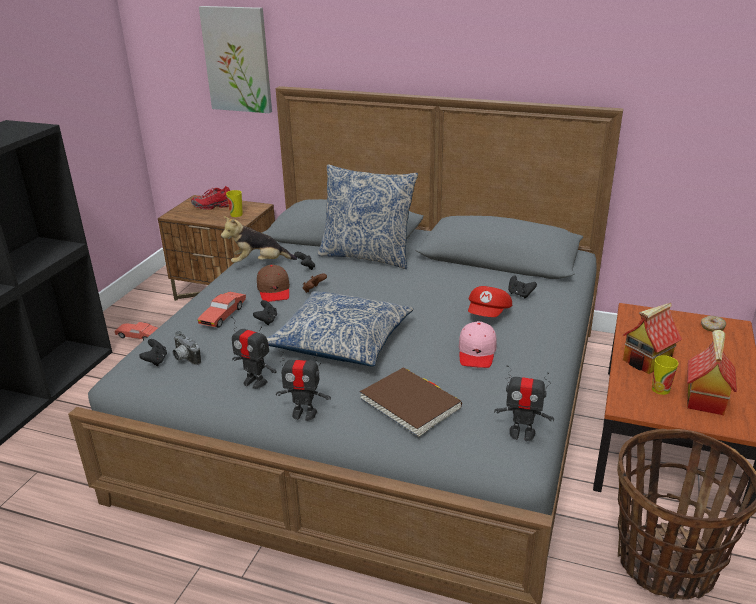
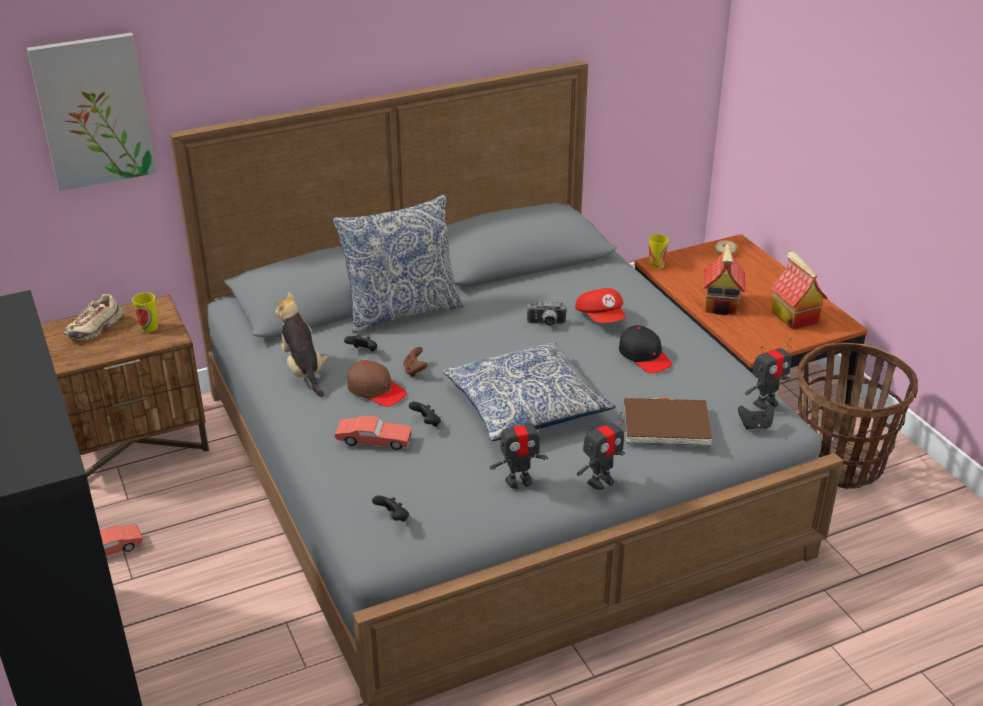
camera: 45 degrees left, 5 degrees up
camera [173,331,201,365] -> camera moved to [527,301,567,326]
red shoe [191,186,230,210] -> beige shoe [64,294,123,340]
red toy car [197,292,246,328] -> red toy car turned 60 degrees counterclockwise [335,416,412,450]
plush toy [221,216,297,263] -> plush toy turned 120 degrees clockwise [275,292,328,397]
pink cap [459,321,497,368] -> black cap [619,325,672,374]
black game controller [508,275,537,299] -> black game controller moved to [738,404,774,430]
cup [652,355,678,395] -> cup moved to [649,234,669,269]

